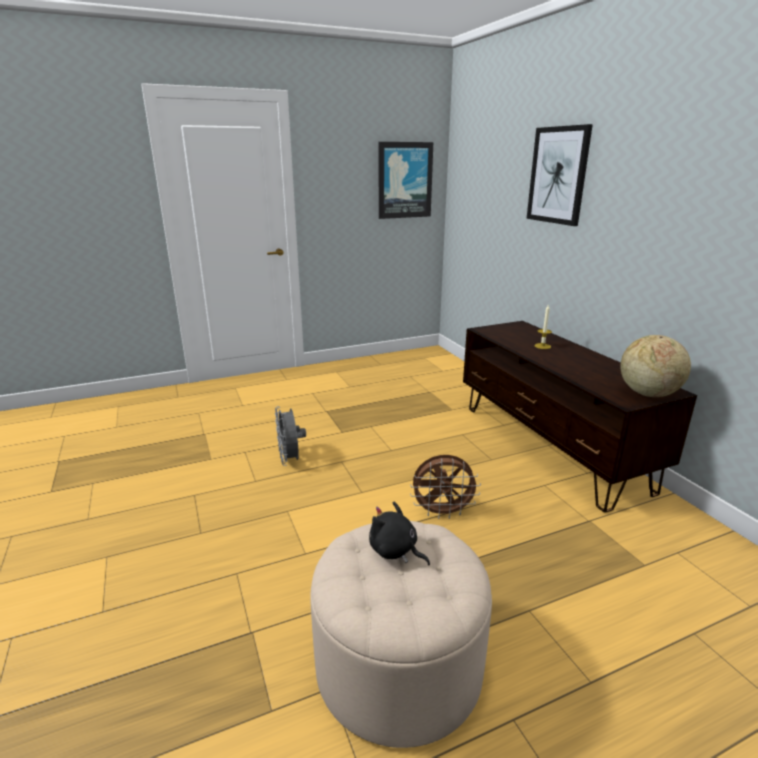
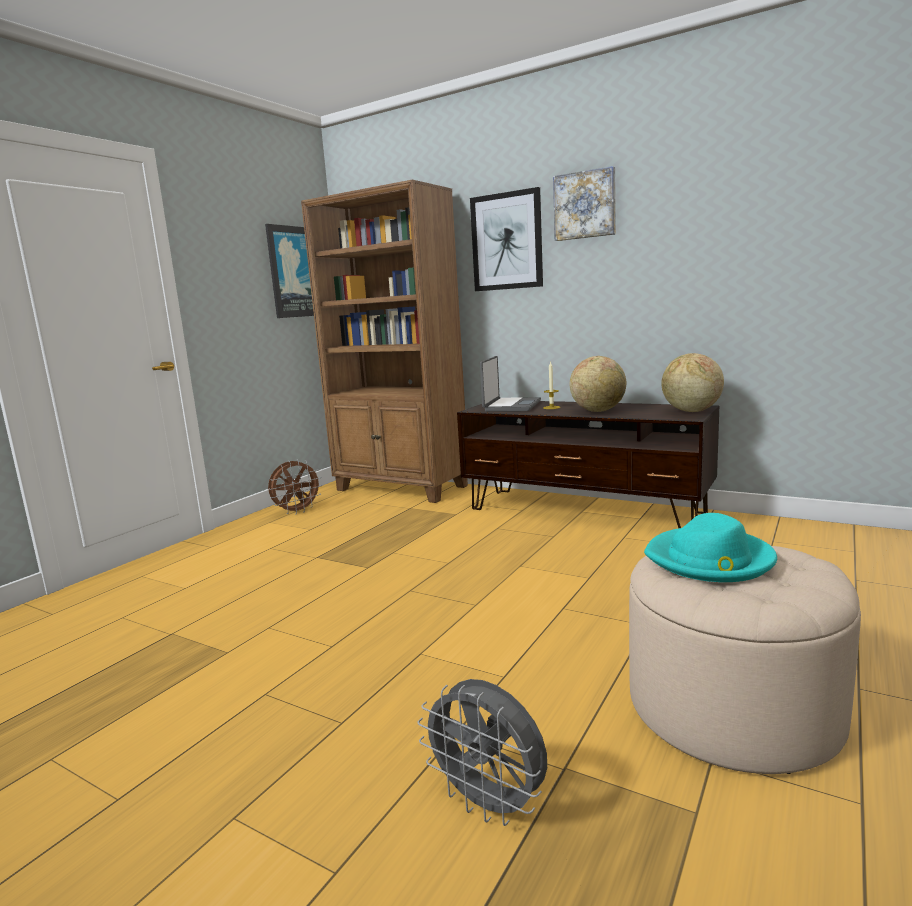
camera: 35 degrees left, 10 degrees down
grey fan [275,406,306,466] -> grey fan moved to [417,679,547,826]
black plush toy [369,502,430,565] -> turquoise hat [644,513,777,582]
brown fan [410,455,481,519] -> brown fan moved to [268,459,323,515]
none -> brown bookcase [301,180,468,503]
none -> laptop [480,356,541,412]
none -> picture [553,166,616,241]
none -> globe [570,356,626,412]

